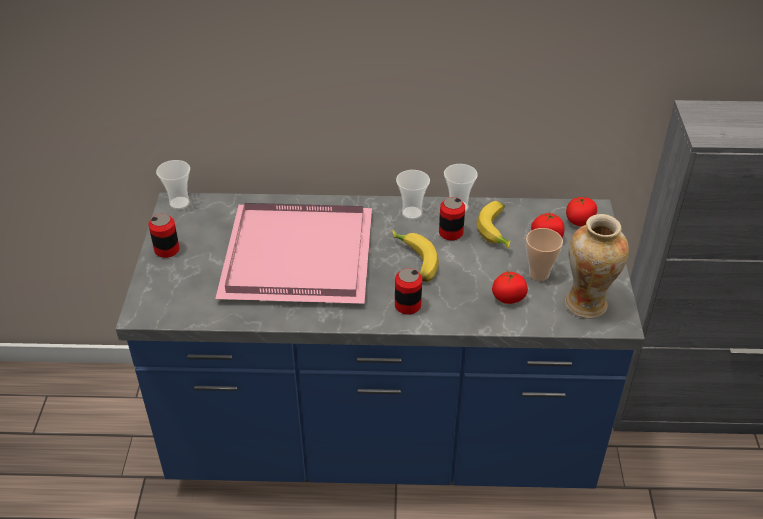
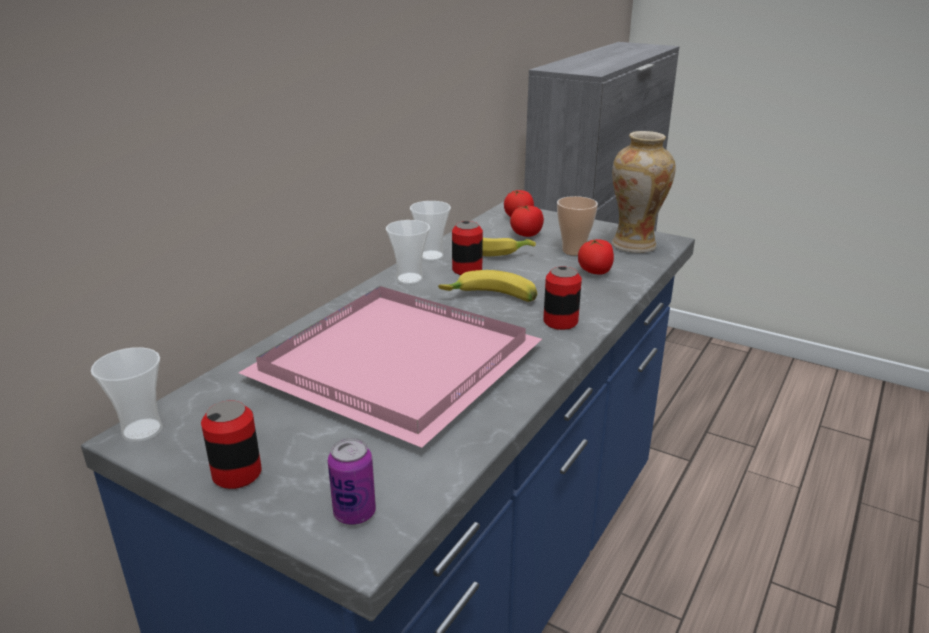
camera: 60 degrees left, 15 degrees down
none -> can [328,438,376,525]

